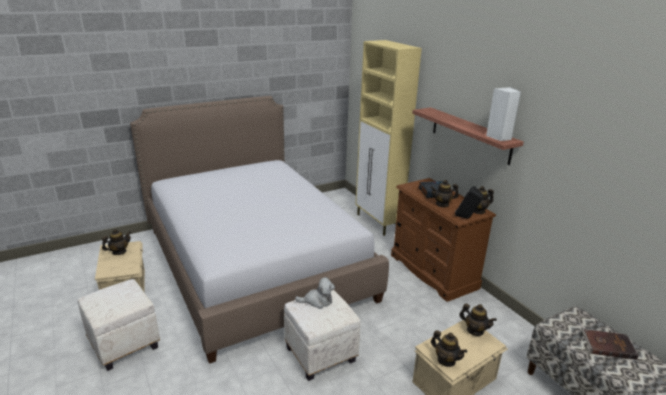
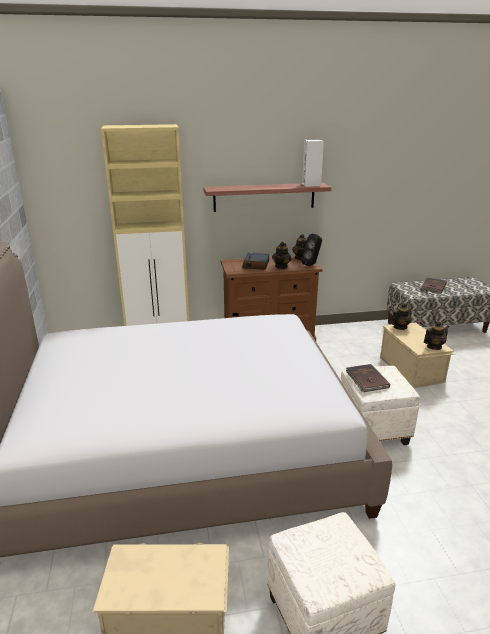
camera: 70 degrees left, 0 degrees up
teapot [102,229,131,255] -> none
plush toy [295,277,335,309] -> brown book [346,364,390,392]

